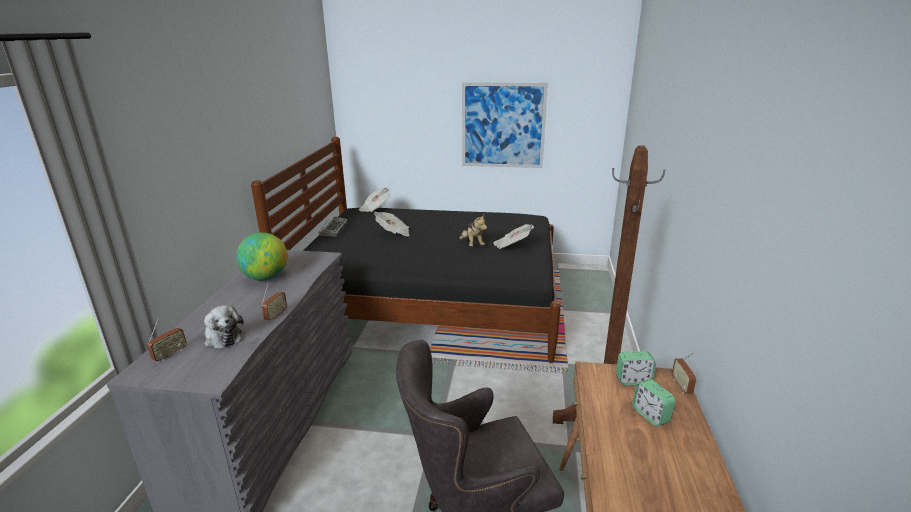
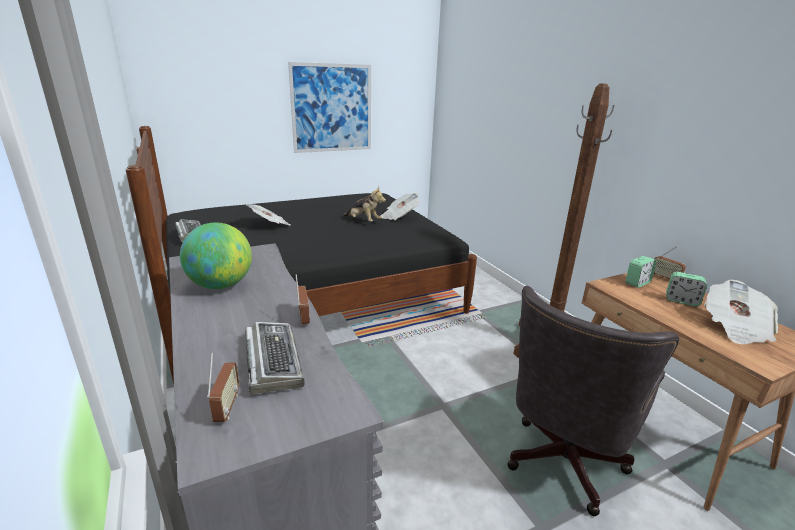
camera: 35 degrees left, 0 degrees up
plush toy [204,305,244,349] -> keyboard [245,322,304,394]
newspaper [359,188,391,212] -> newspaper moved to [704,280,778,344]

